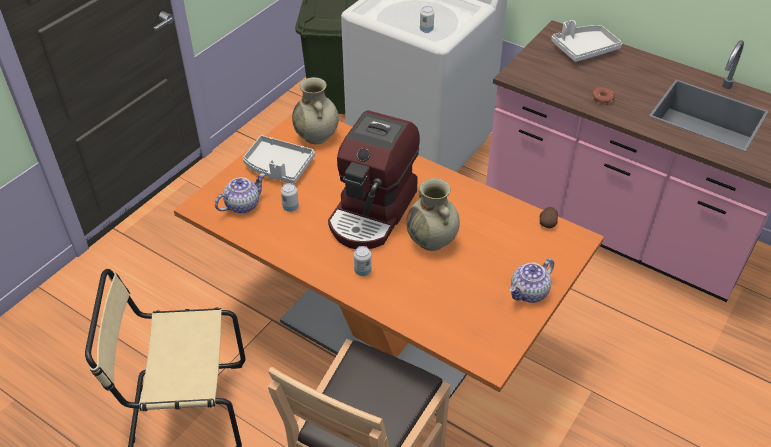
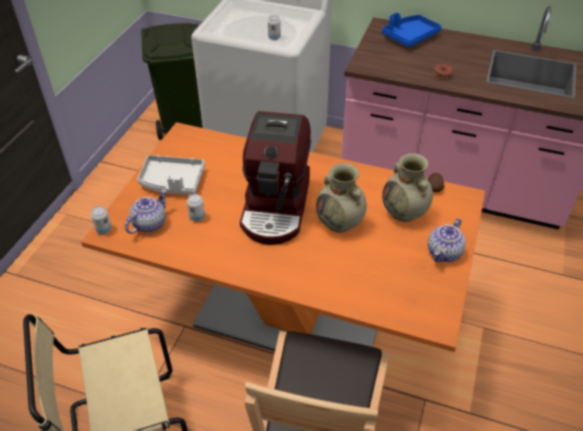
camera: 15 degrees left, 0 degrees up
beige vase [292,77,339,144] -> beige vase moved to [382,153,433,222]
can [354,246,372,276] -> can moved to [91,206,112,234]
grey tray [551,20,622,62] -> blue tray [382,12,442,47]

